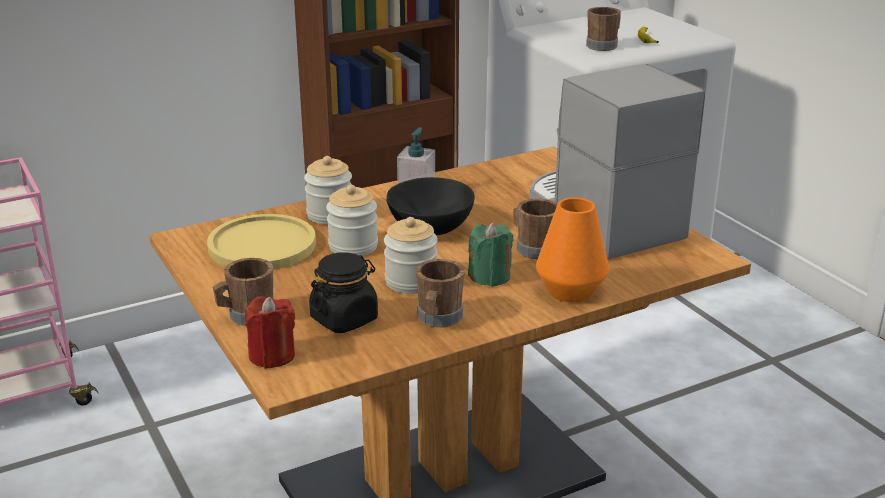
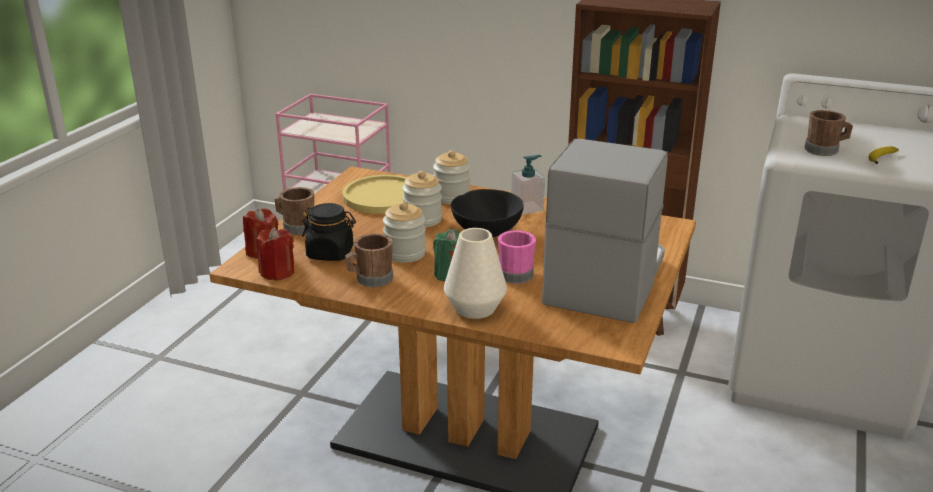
camera: 50 degrees right, 0 degrees up
brown mug [513,199,557,259] -> pink mug [498,230,536,284]
orange vase [536,197,609,302] -> white vase [444,228,507,319]
none -> red candle [256,228,294,281]

